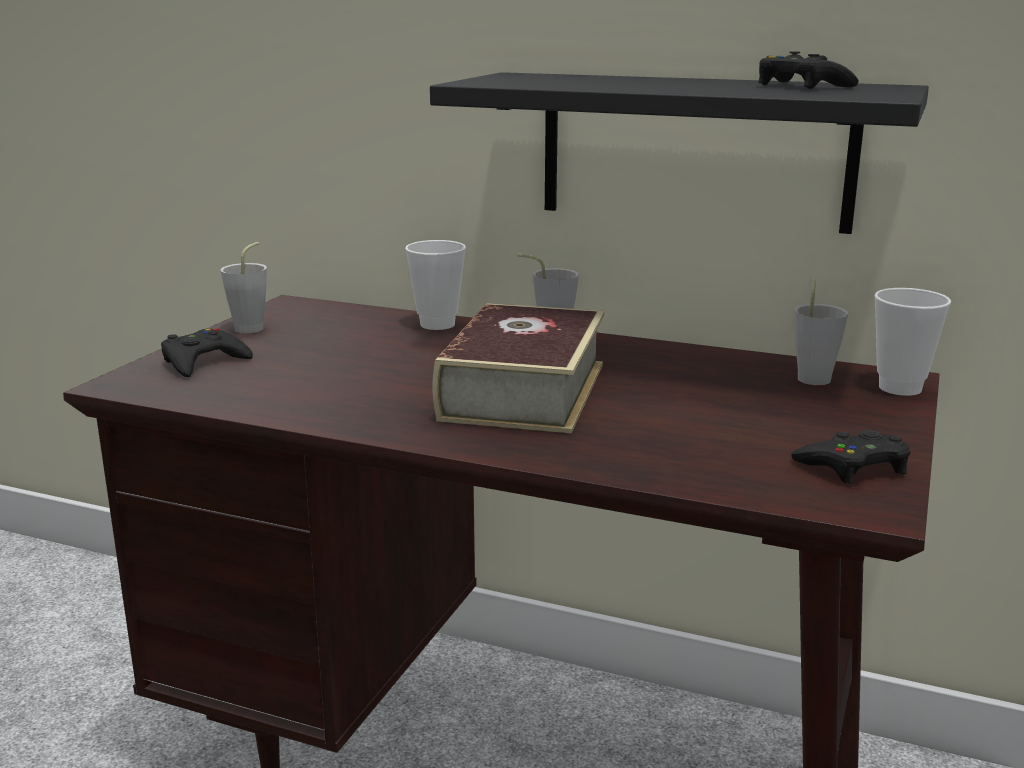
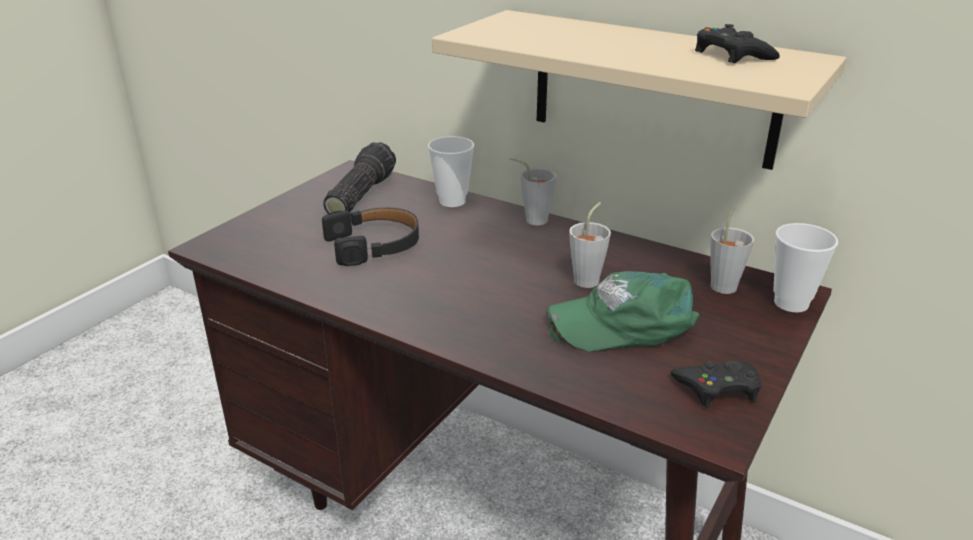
camera: 10 degrees right, 10 degrees up
black game controller [161,328,253,377] -> none
grey cup [221,242,267,334] -> grey cup moved to [569,202,611,288]
black shelf [430,72,929,234] -> beige shelf [432,10,847,170]
book [432,303,604,433] -> none
none -> black headphones [322,208,419,266]
none -> flashlight [323,142,396,214]
none -> green cap [546,271,699,352]

